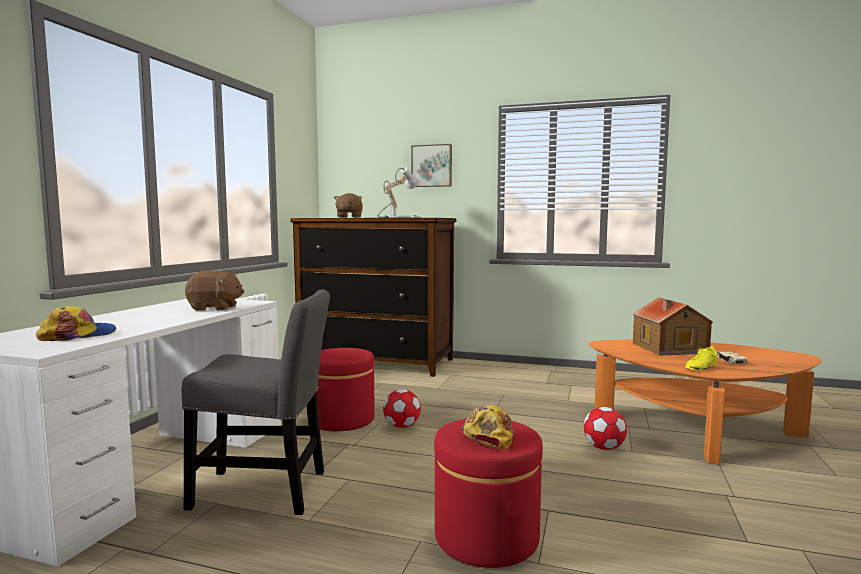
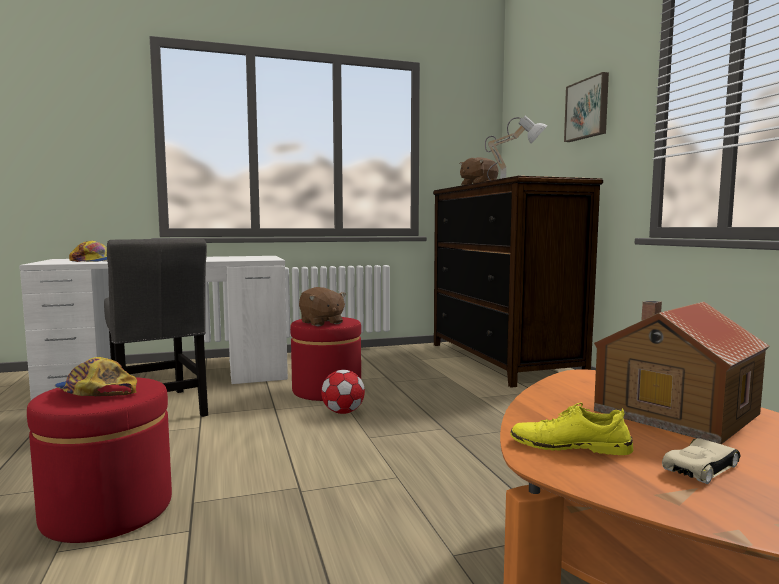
camera: 55 degrees right, 0 degrees up
brown plush toy [185,270,245,311] -> brown plush toy moved to [299,287,346,326]
cap [462,405,514,449] -> cap turned 120 degrees counterclockwise [54,357,137,396]
football [583,407,627,450] -> none

